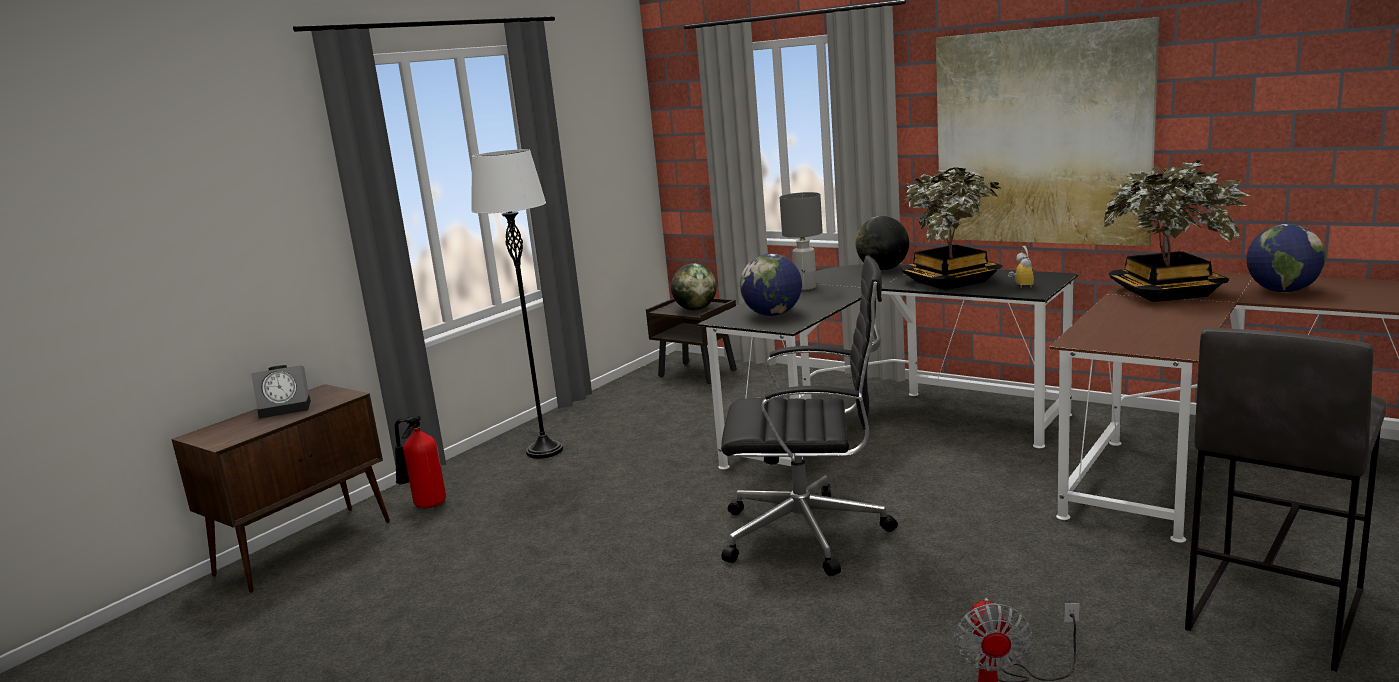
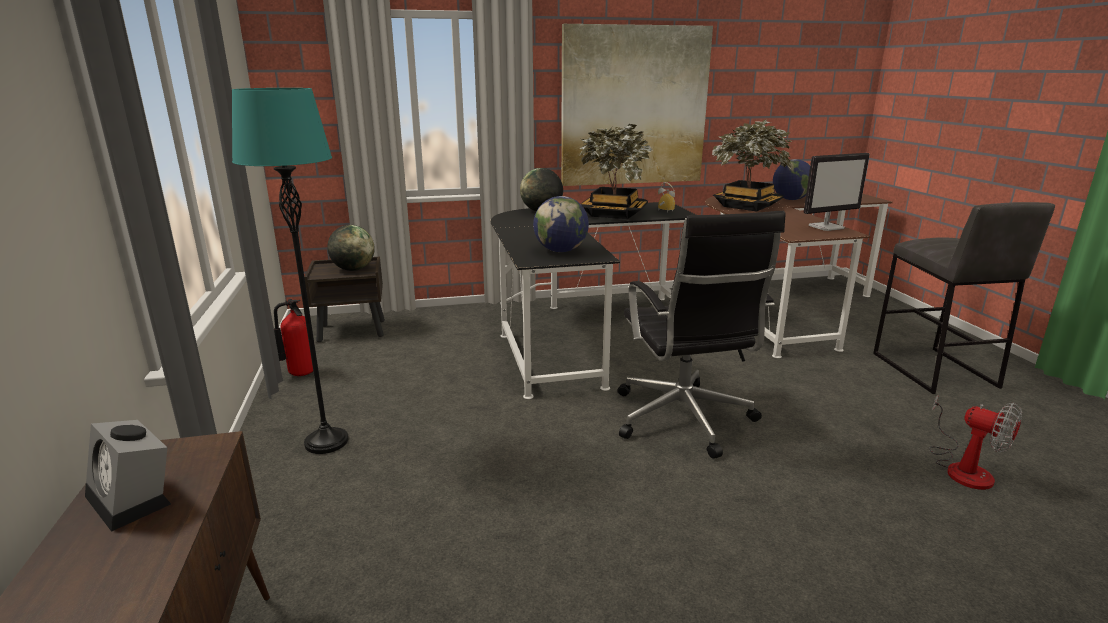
camera: 50 degrees left, 5 degrees up
alarm clock [251,365,311,419] -> alarm clock turned 105 degrees clockwise [85,420,171,532]
fire extinguisher [395,415,446,508] -> fire extinguisher moved to [274,299,313,376]
white floor lamp [471,149,563,459] -> turquoise floor lamp [232,88,349,454]
black office chair [721,255,898,576] -> black office chair turned 120 degrees clockwise [617,211,786,458]
grey table lamp [779,192,823,290] -> none
none -> monitor [804,153,870,231]

